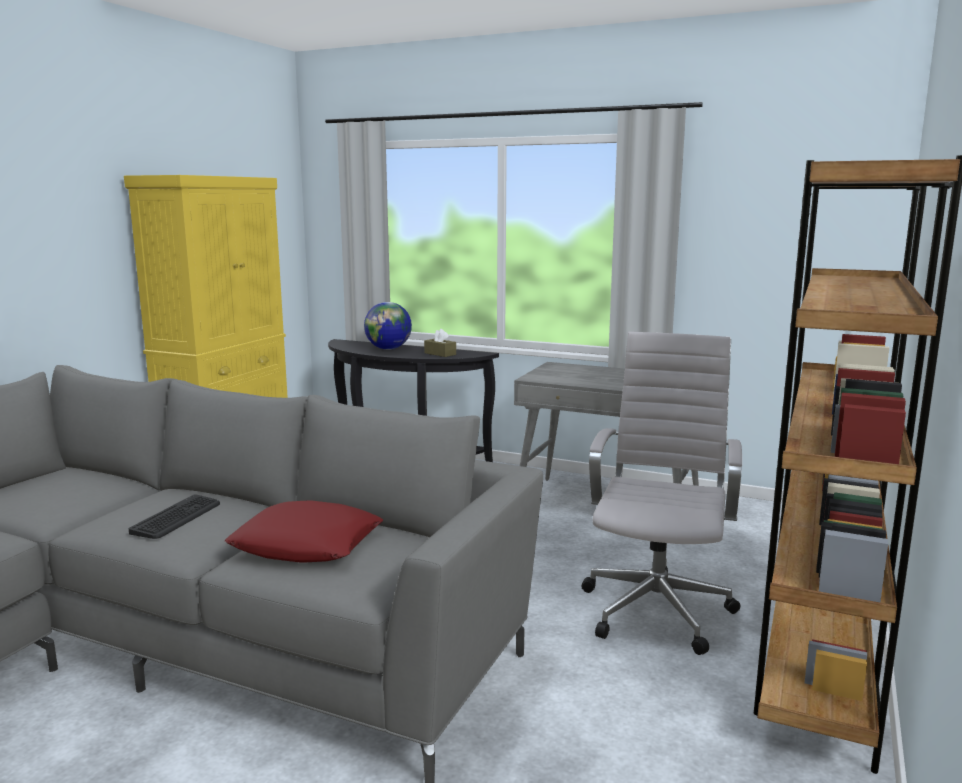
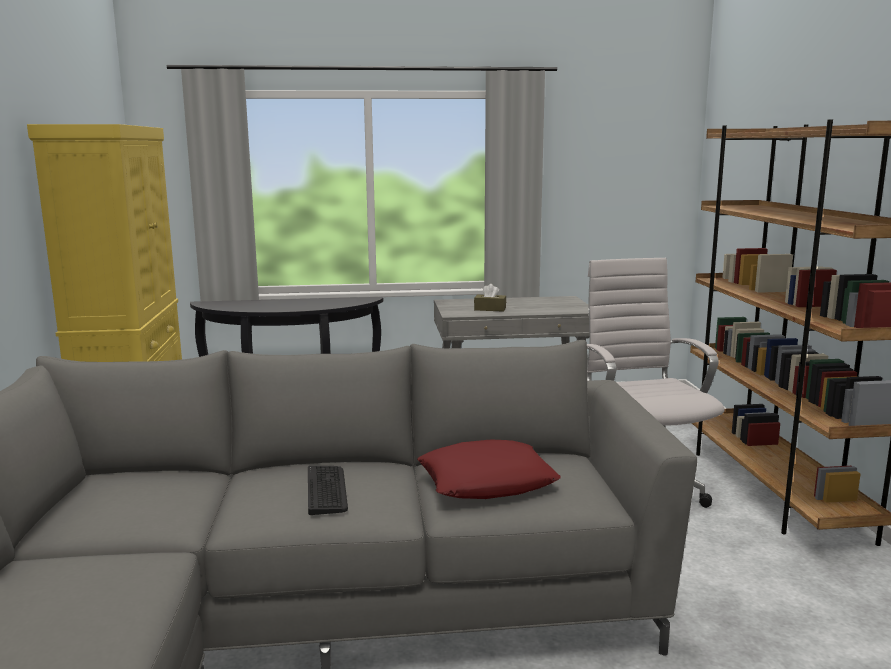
camera: 30 degrees left, 0 degrees up
globe [364,302,412,350] -> none
brown tissue box [424,329,456,357] -> brown tissue box moved to [474,284,506,312]

